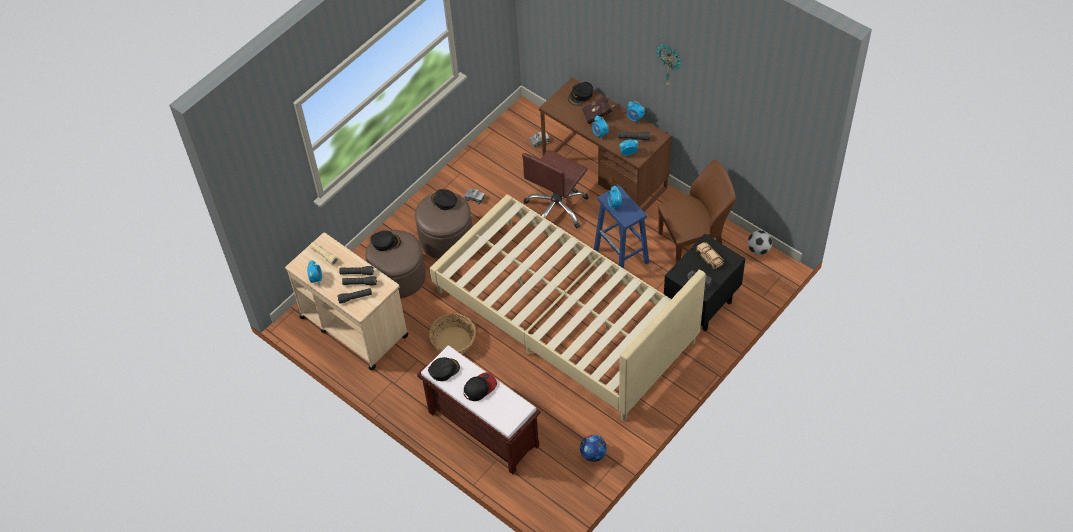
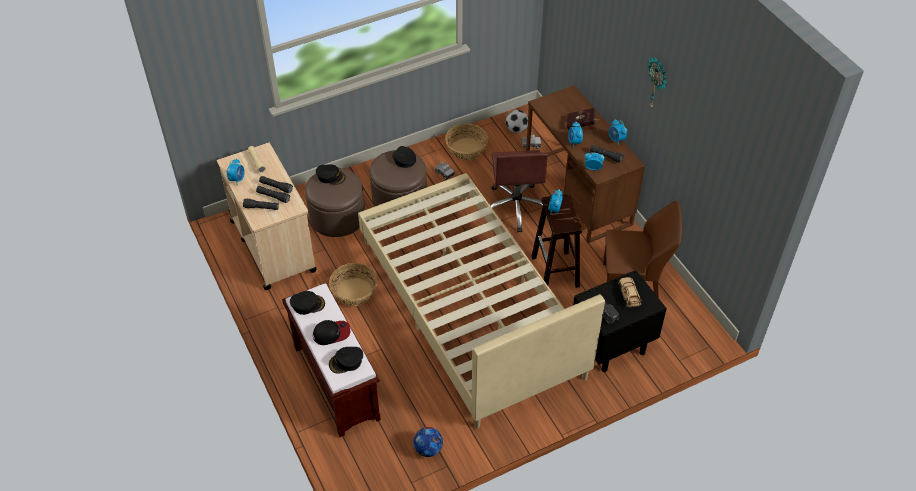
camera: 20 degrees right, 5 degrees down
brown office chair [522,149,589,228] -> brown office chair turned 60 degrees counterclockwise [490,150,548,232]
black cap [568,82,593,106] -> black cap moved to [329,347,363,374]
blue stool [594,185,649,269] -> brown stool [531,194,582,288]
football [747,230,772,255] -> football moved to [506,110,528,133]
none -> basket [445,124,488,160]

